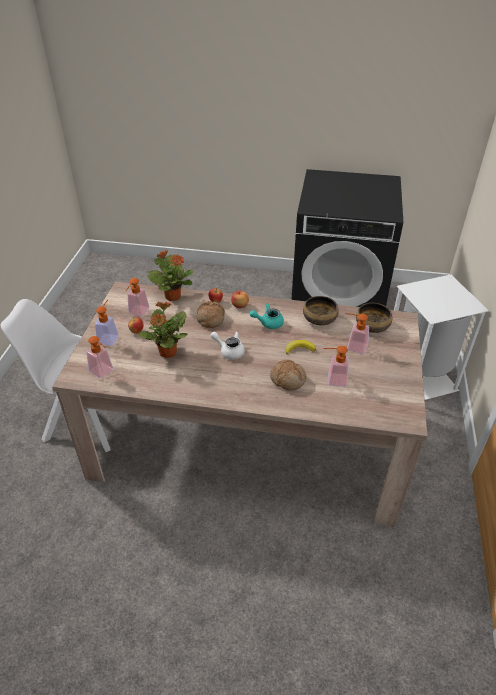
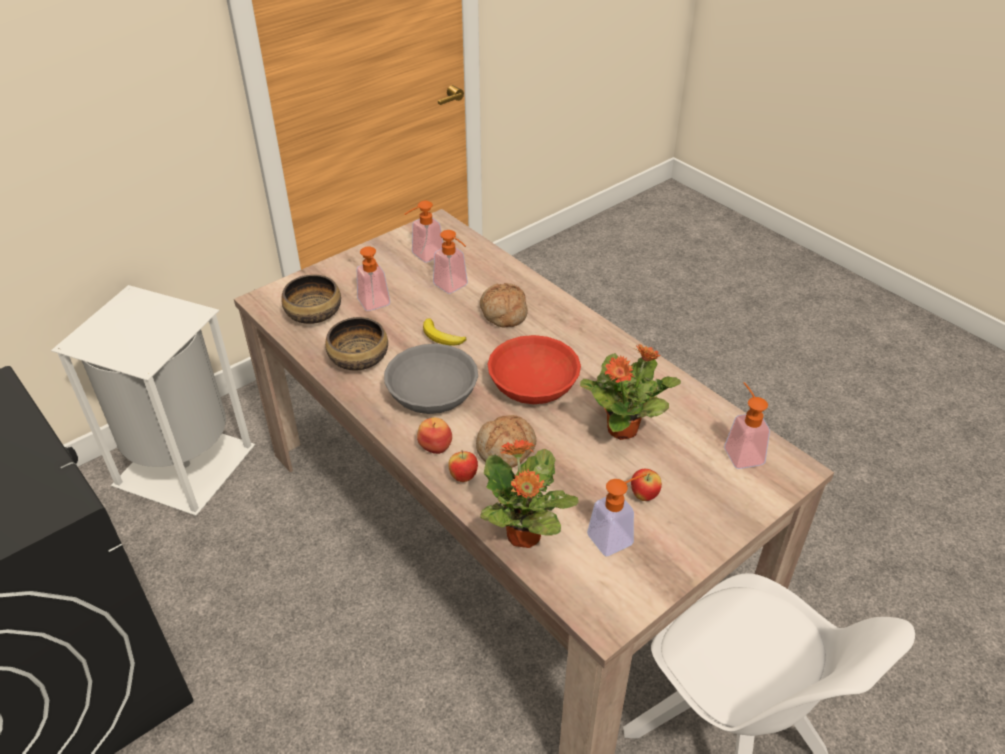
camera: 140 degrees left, 0 degrees up
soap dispenser [95,300,118,346] -> soap dispenser moved to [404,201,443,262]
white teapot [210,332,245,360] -> red bowl [487,335,581,404]
turquoise teapot [250,304,284,329] -> grey bowl [384,344,478,414]

